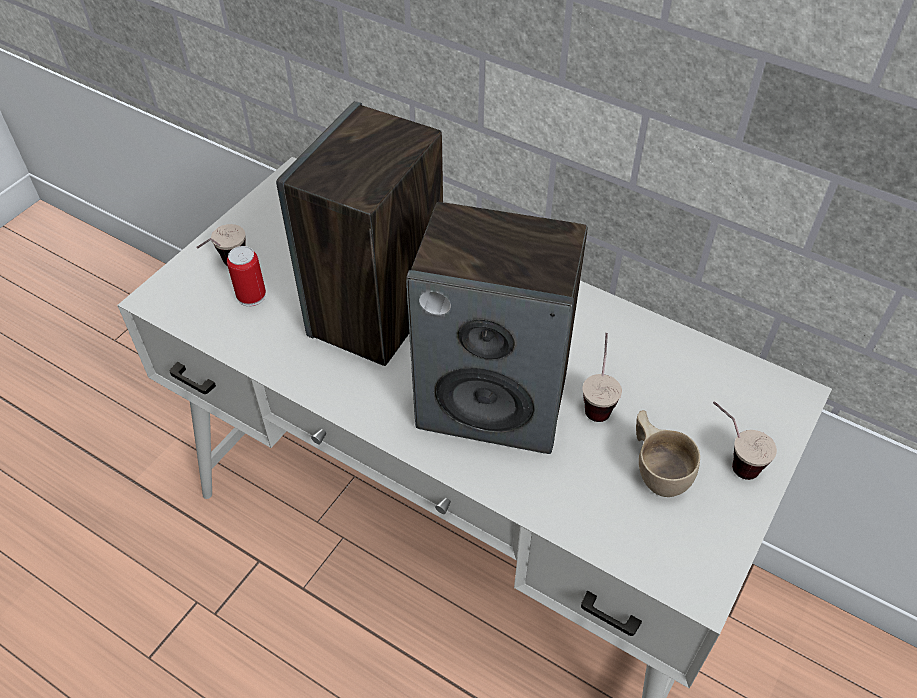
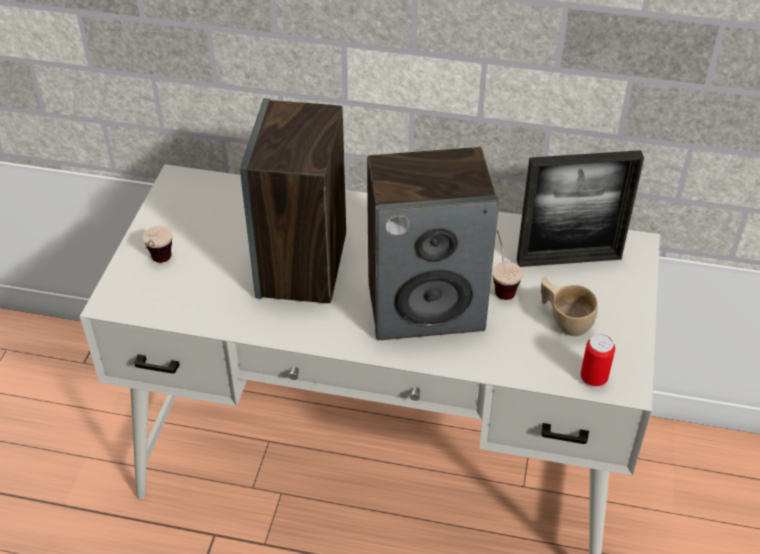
camera: 20 degrees left, 5 degrees down
can [227,246,266,307] -> can moved to [580,334,615,389]
cup [713,401,777,480] -> none
none -> picture frame [517,150,644,267]

